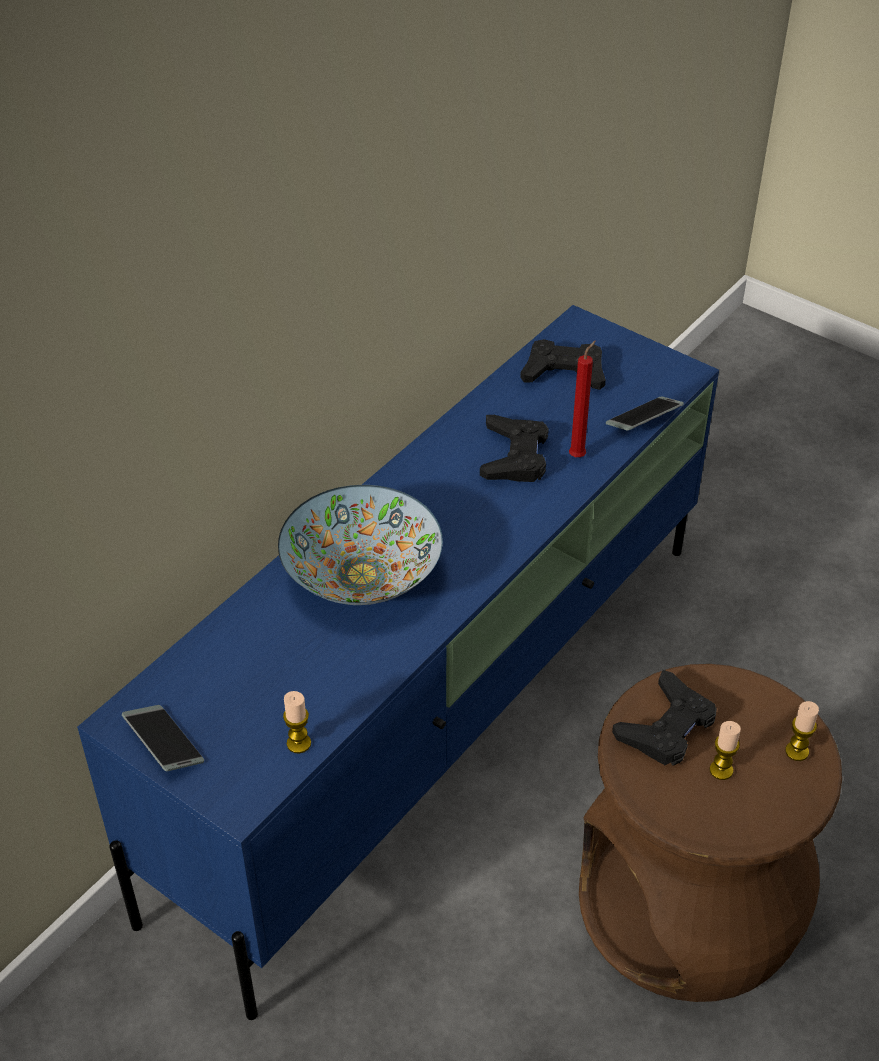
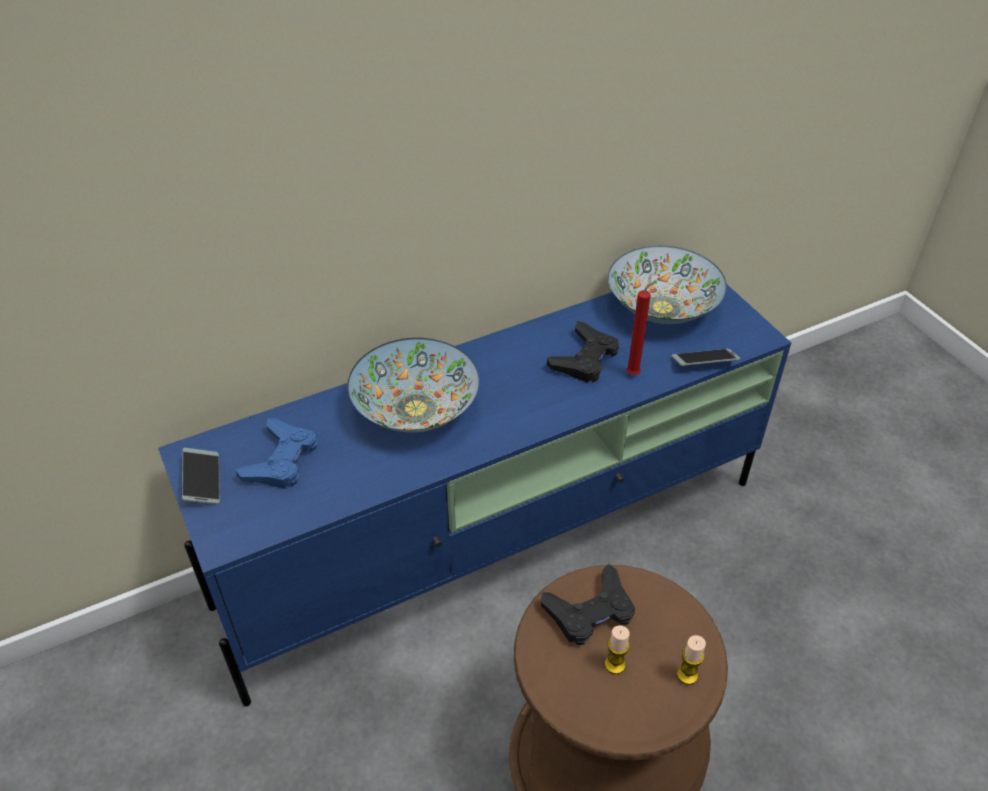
camera: 25 degrees right, 0 degrees up
candle [283,691,311,753] -> none
black game controller [520,339,606,390] -> bowl [608,246,727,324]
none -> blue game controller [236,418,317,489]

